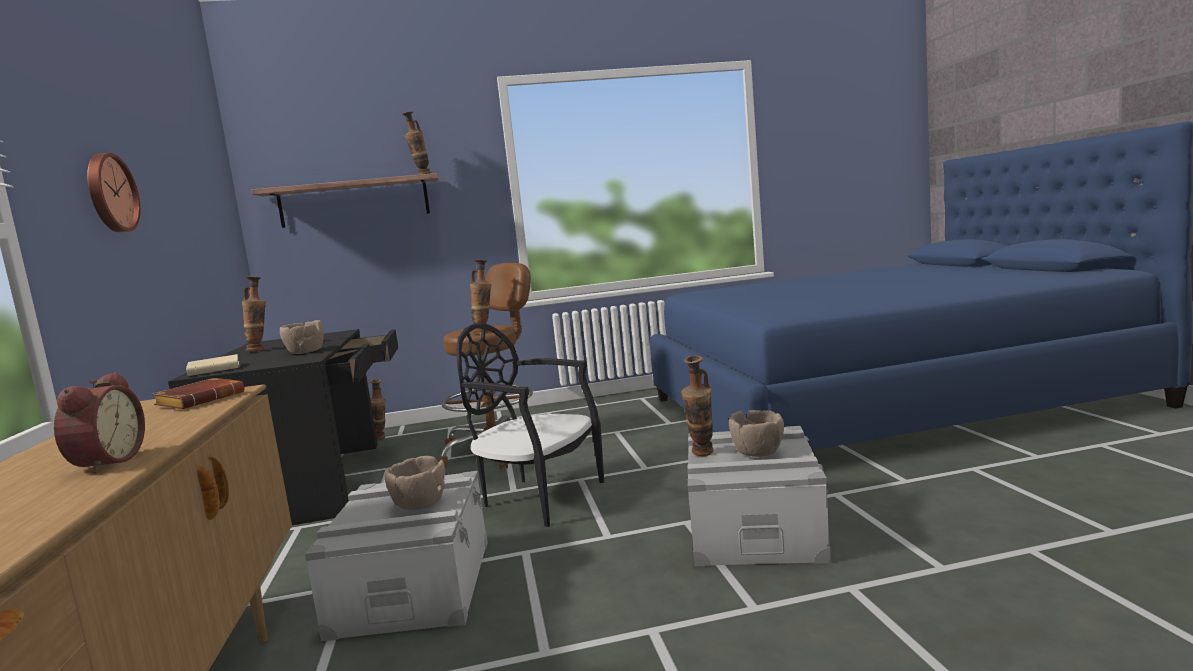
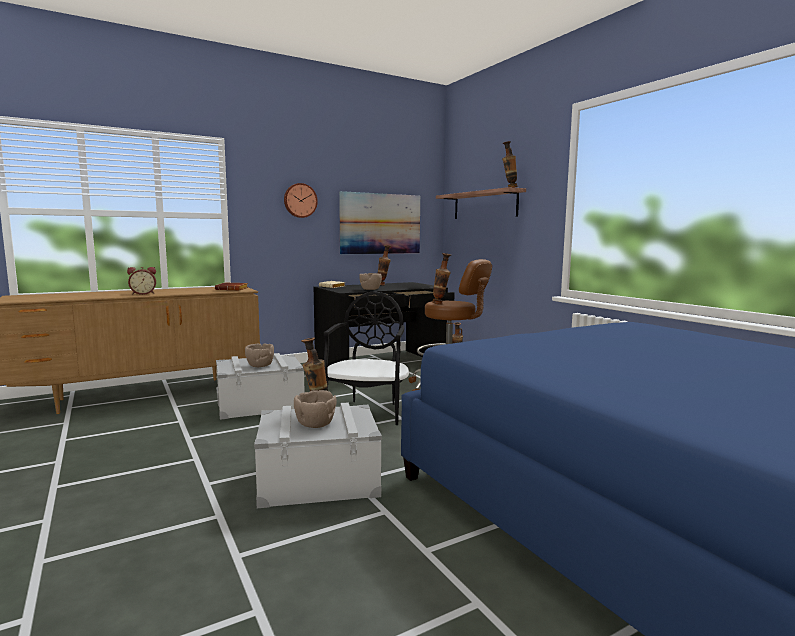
camera: 70 degrees right, 0 degrees up
none -> picture [339,191,420,254]

